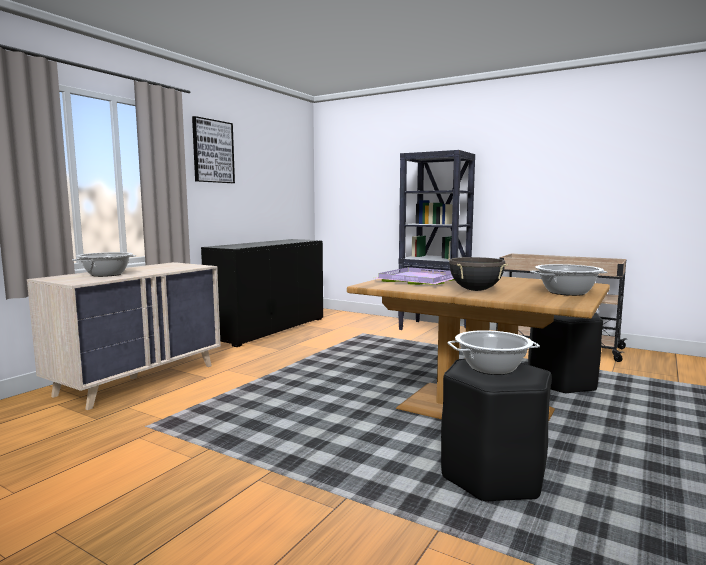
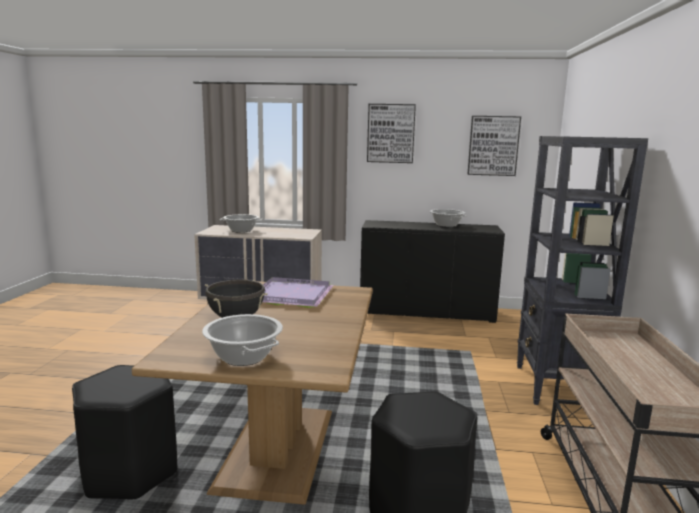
camera: 65 degrees right, 5 degrees up
cooking pot [448,330,540,375] -> cooking pot moved to [429,209,466,227]
none -> picture [468,116,521,176]

